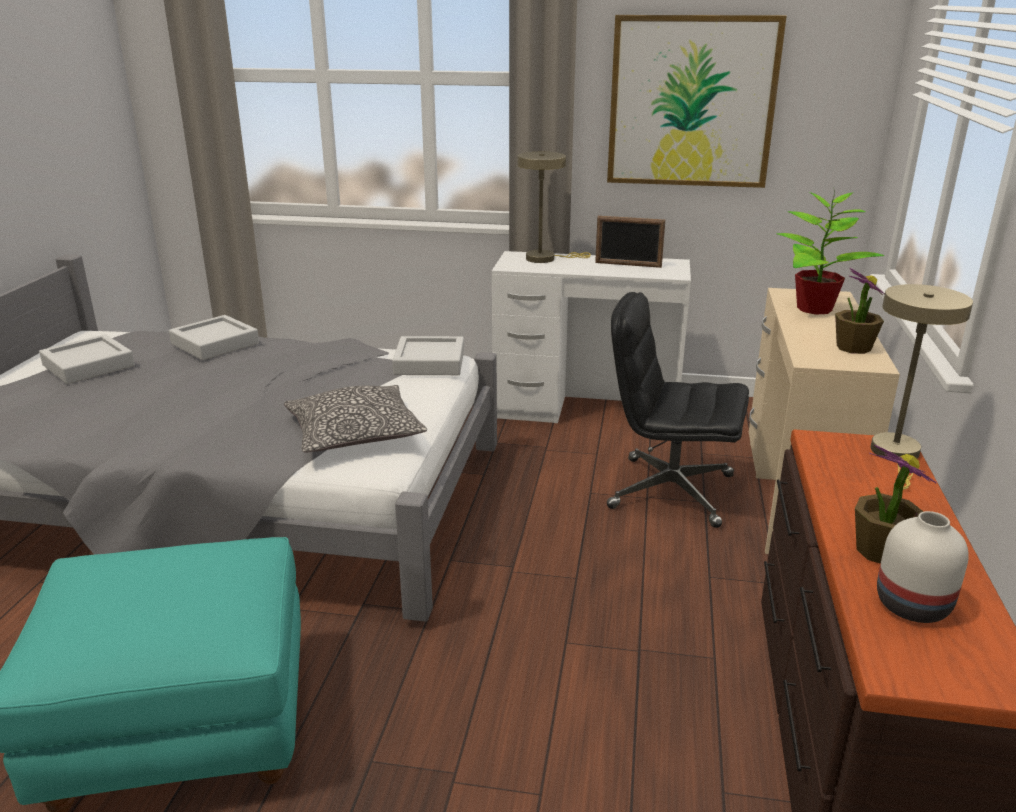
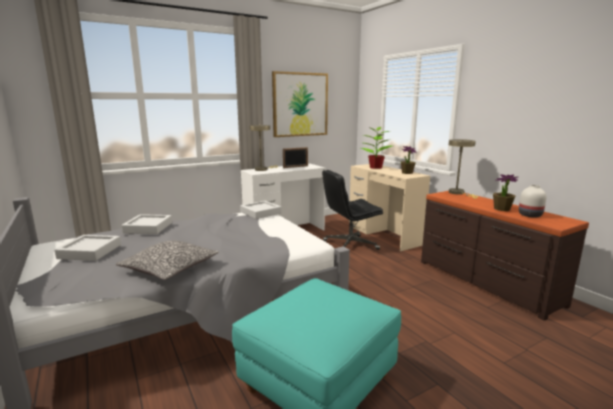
camera: 40 degrees left, 10 degrees down
pillow [284,385,427,453] -> pillow moved to [116,241,218,280]

